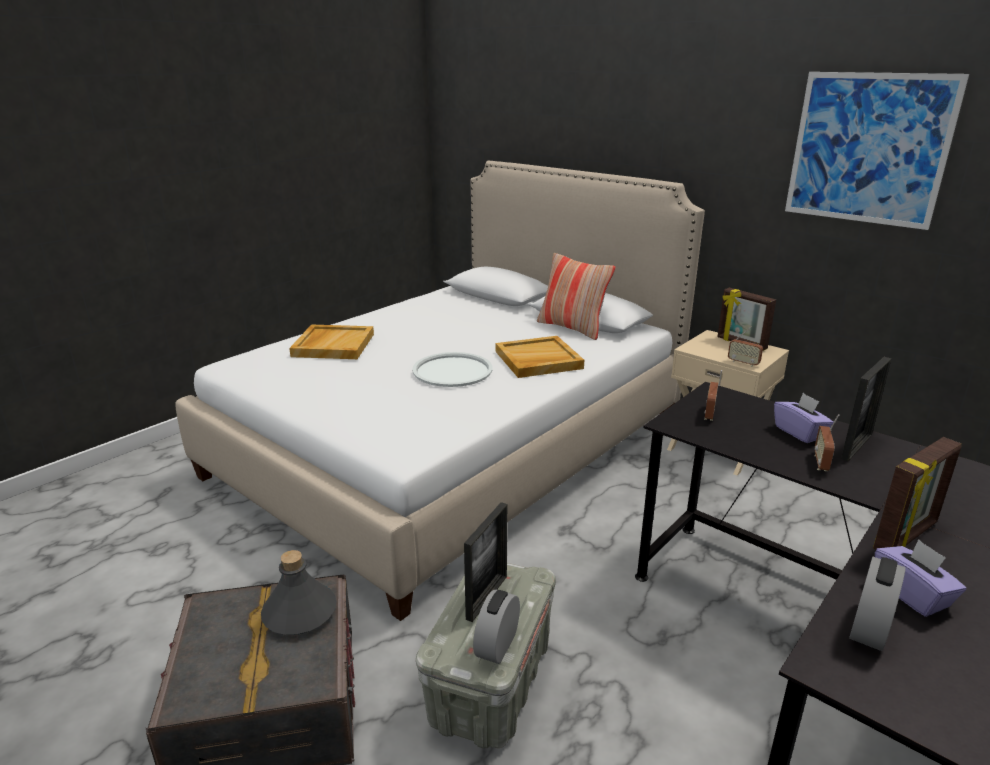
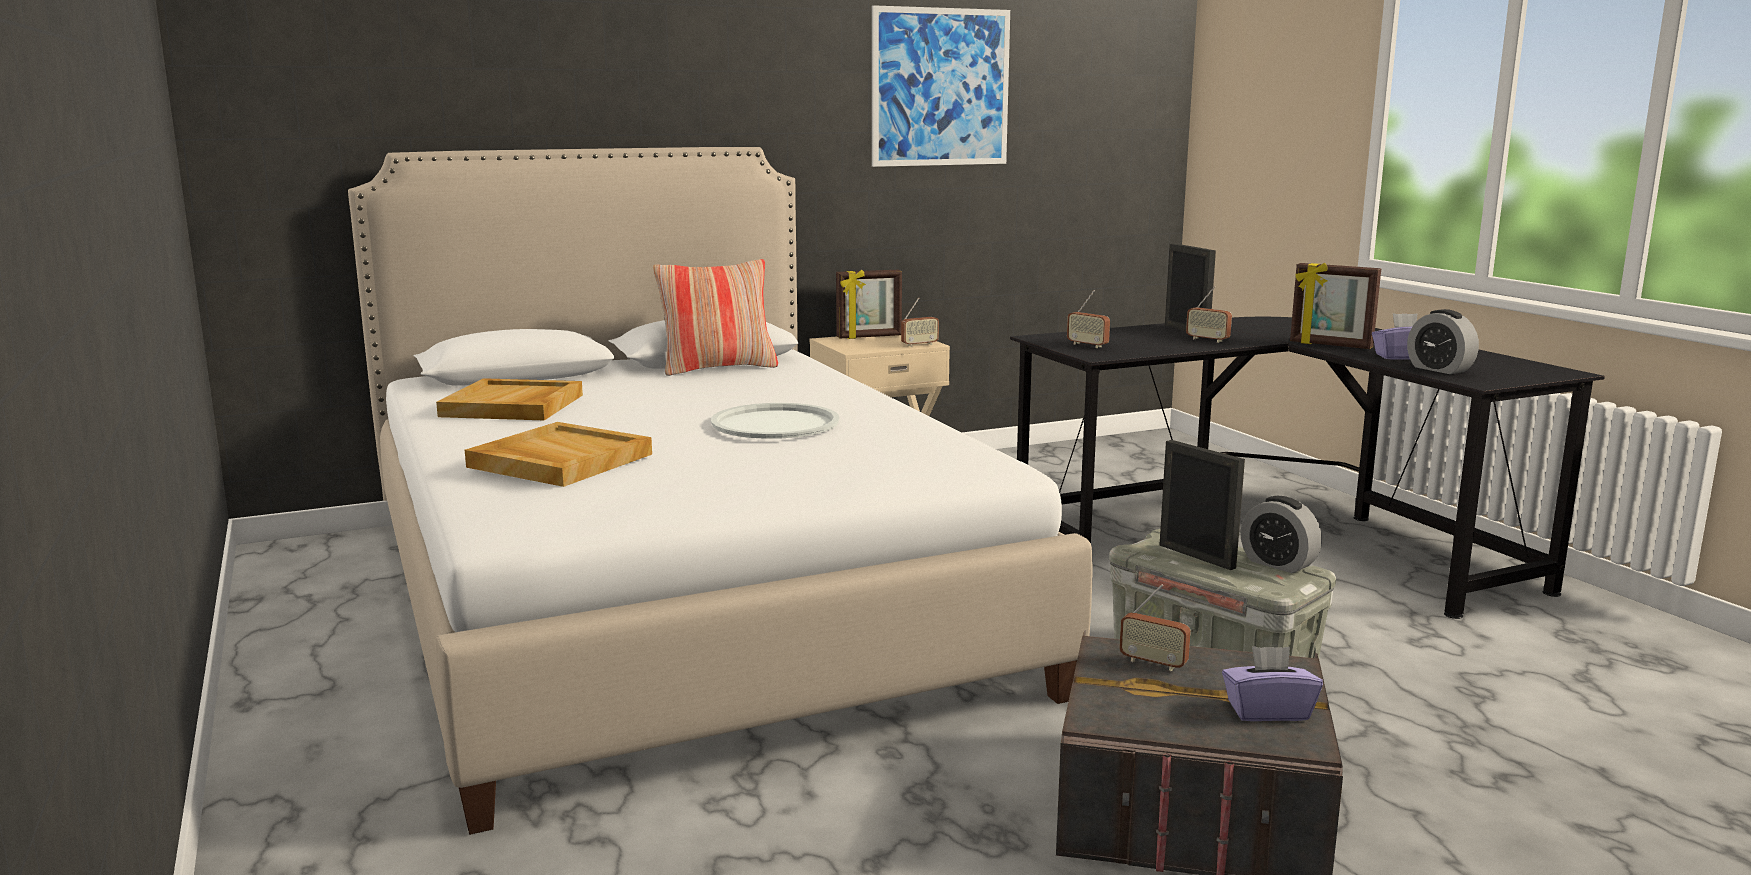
camera: 65 degrees left, 10 degrees down
grey bottle [261,550,336,635] -> radio [1119,585,1191,671]
beige tray [496,336,584,378] -> beige tray moved to [436,378,583,420]
purple tissue box [774,393,833,443] -> purple tissue box moved to [1222,646,1323,721]
picture frame [873,437,962,549] -> picture frame turned 135 degrees clockwise [1290,263,1381,349]

